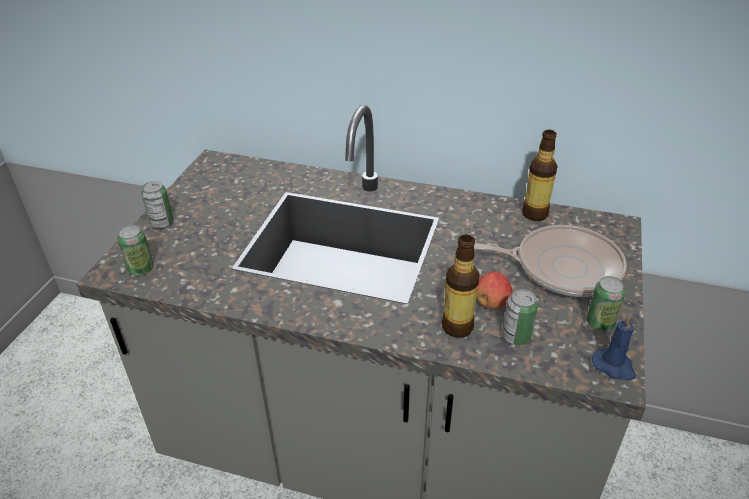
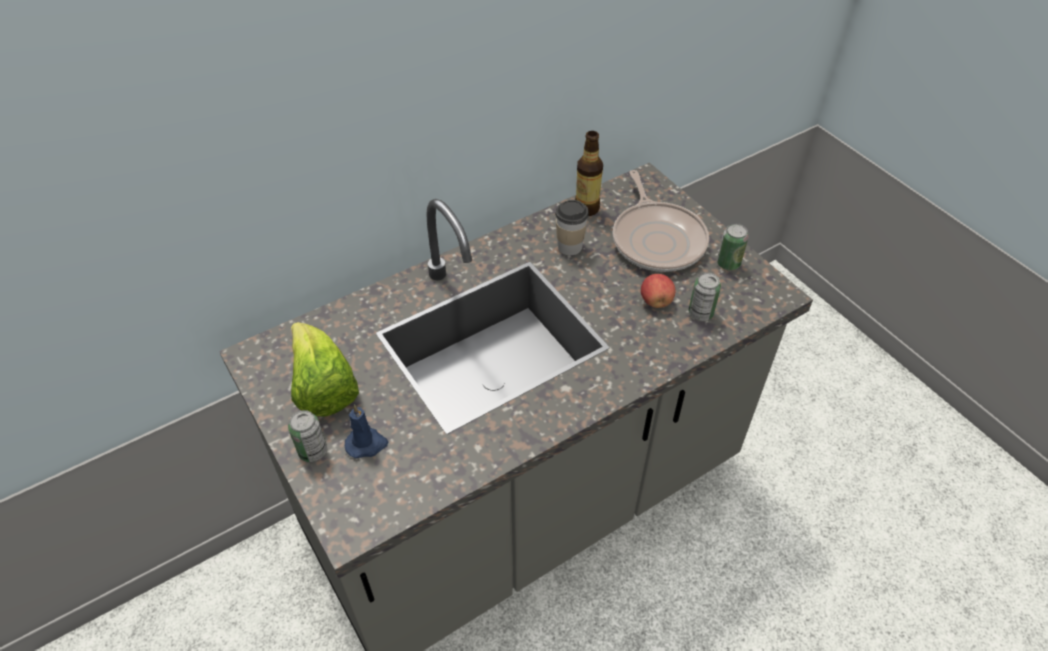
camera: 50 degrees left, 10 degrees up
can [118,225,154,276] -> none
bottle [442,235,480,338] -> none
frying pan [474,225,627,297] -> frying pan turned 120 degrees clockwise [613,170,709,272]
blue candle [592,314,636,380] -> blue candle moved to [345,404,388,459]
none -> lettuce [291,322,359,416]
none -> cup [555,200,589,255]

